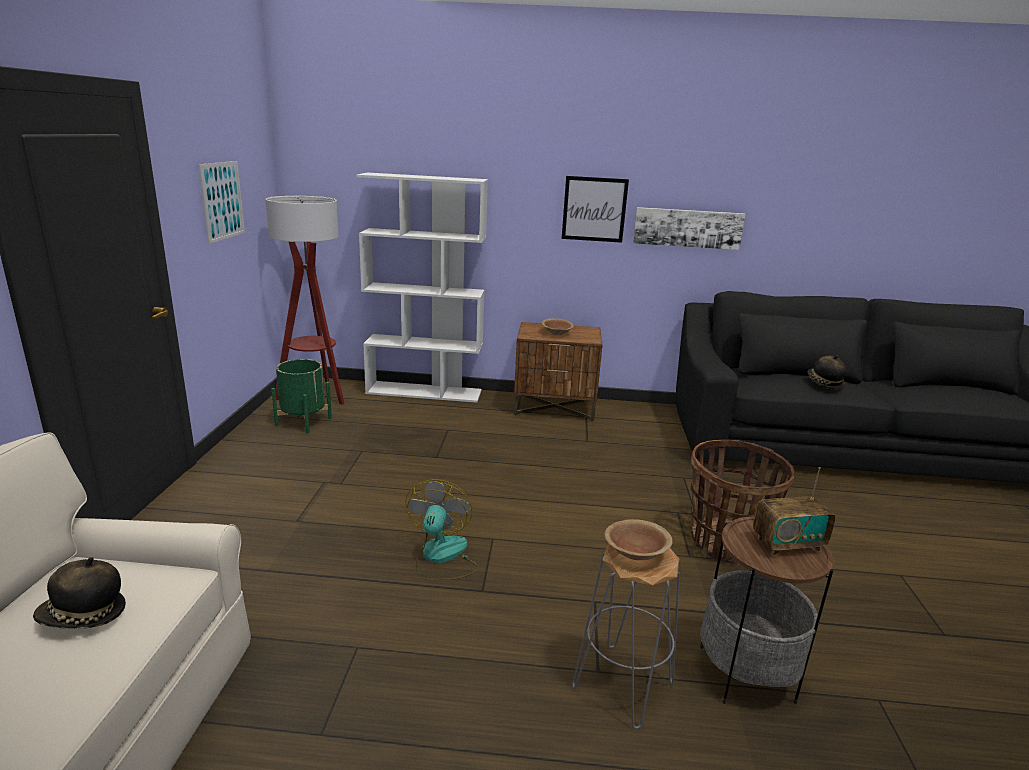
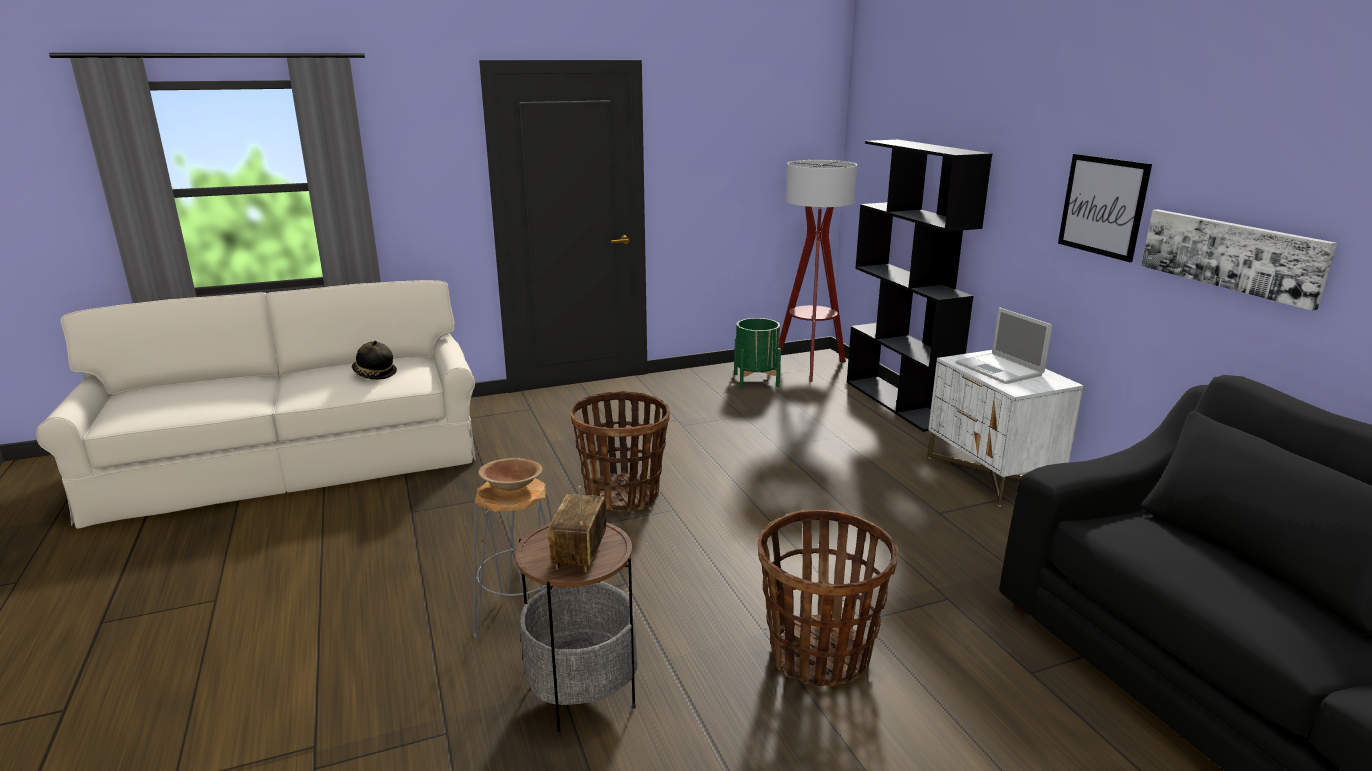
camera: 65 degrees right, 0 degrees up
picture [198,161,245,244] -> none
white bookcase [357,173,488,403] -> black bookcase [847,140,992,432]
fan [405,479,479,580] -> basket [570,391,670,512]
brown nightstand [513,322,603,422] -> white nightstand [927,350,1084,506]
brown bowl [542,318,574,335] -> laptop [956,307,1052,384]
radio [753,467,836,555] -> radio turned 45 degrees clockwise [548,486,607,572]
hat [808,355,847,390] -> none

